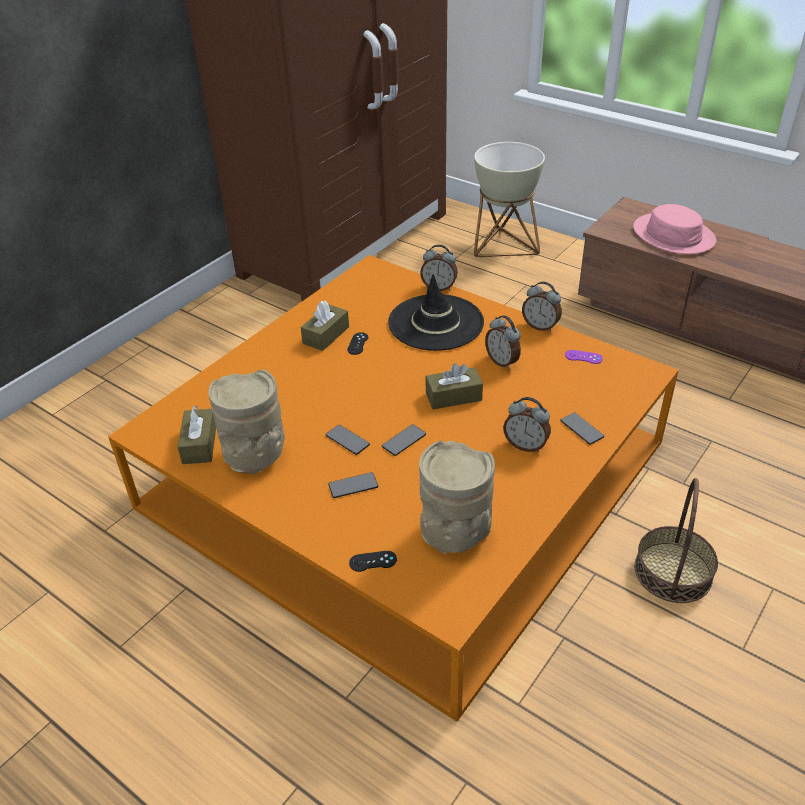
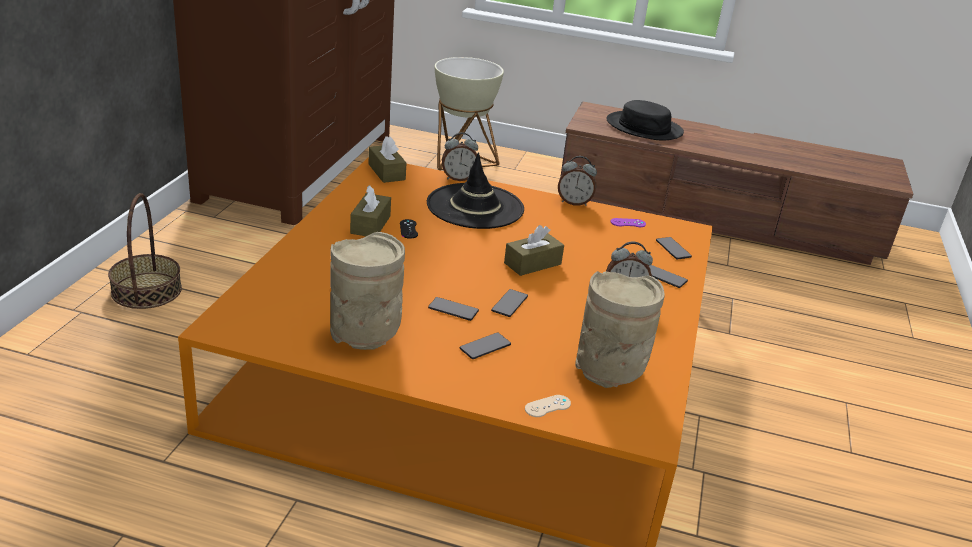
camera: 25 degrees left, 10 degrees down
brown tissue box [178,406,216,464] -> brown tissue box moved to [369,136,407,183]
black game controller [349,551,397,572] -> beige game controller [525,395,571,417]
alarm clock [485,315,521,369] -> none
pink hat [633,204,716,254] -> black hat [606,100,684,141]
basket [635,478,718,603] -> basket moved to [108,193,182,309]
none -> phone [656,237,692,260]

